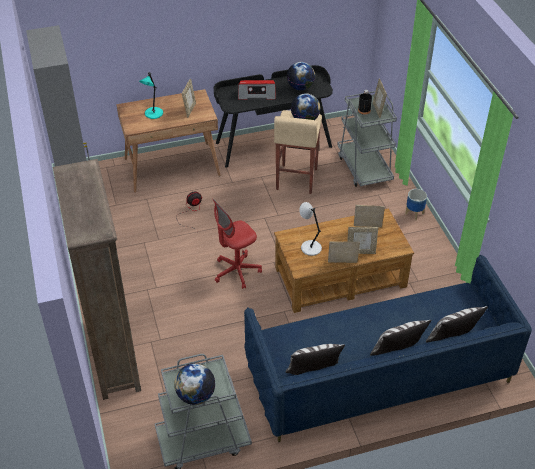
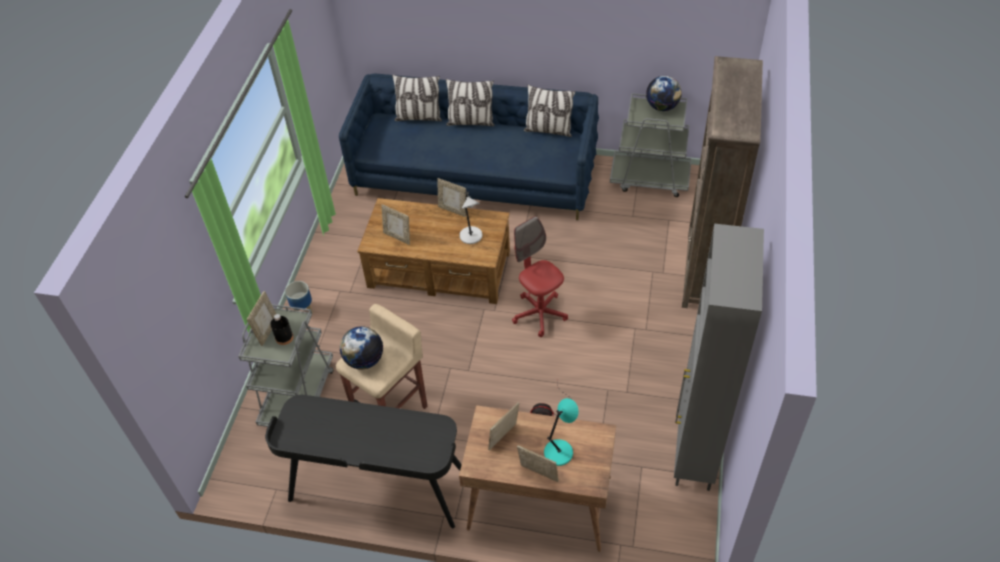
camera: 150 degrees left, 5 degrees up
red office chair [213,199,262,289] -> red office chair turned 120 degrees counterclockwise [512,216,568,337]
radio [238,80,276,100] -> none
globe [287,62,315,91] -> none
picture frame [347,227,378,254] -> picture frame moved to [517,445,559,482]

